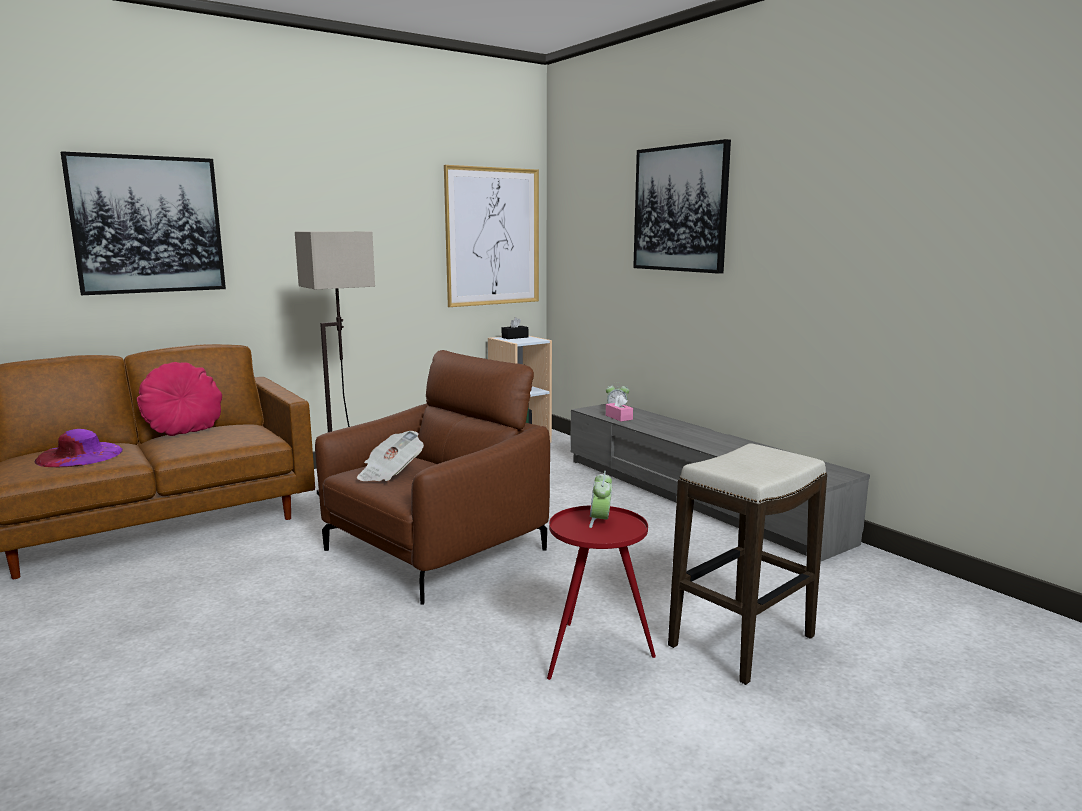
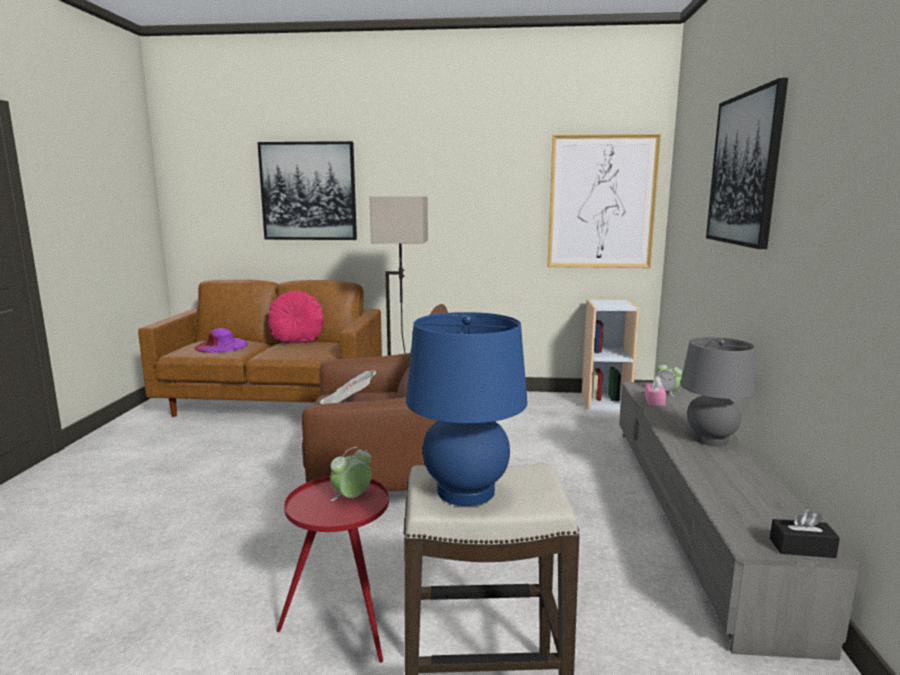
camera: 40 degrees right, 0 degrees up
black tissue box [502,317,528,339] -> black tissue box moved to [770,509,840,558]
none -> blue table lamp [406,312,527,506]
none -> grey table lamp [680,337,755,447]

